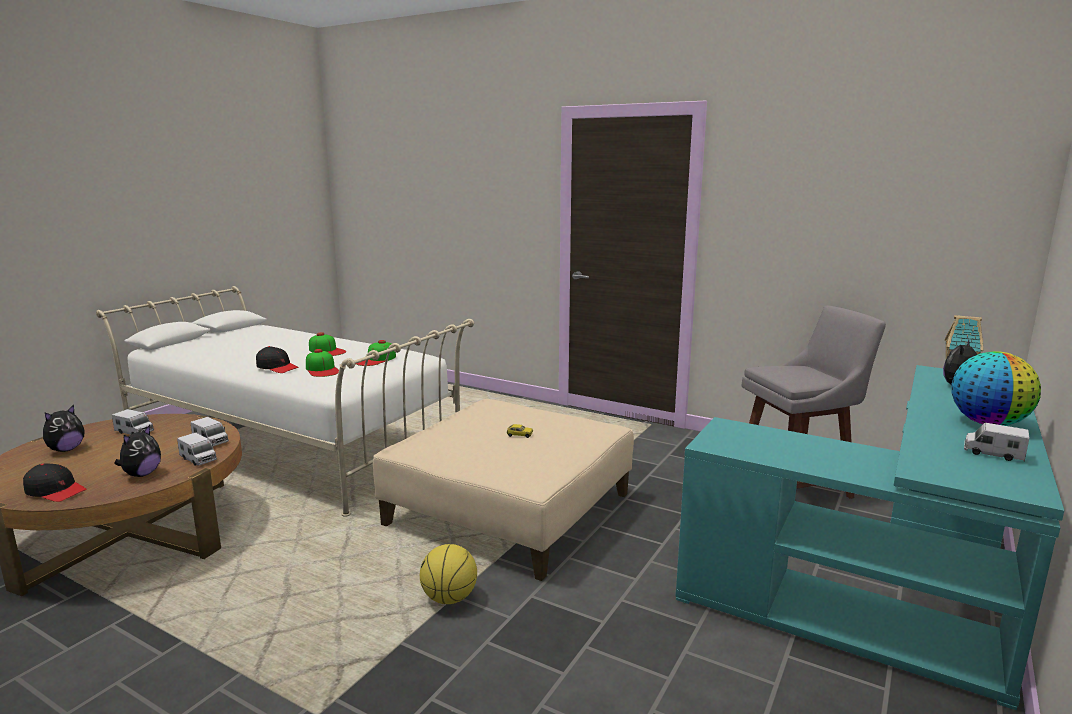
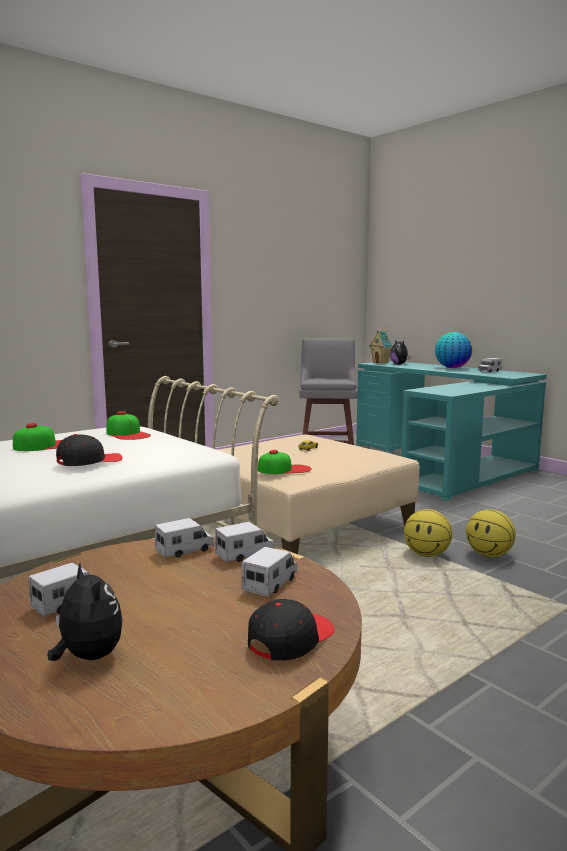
camera: 70 degrees left, 5 degrees down
plush toy [114,425,161,477] -> toy truck [242,547,298,597]
cap [306,349,339,377] -> cap moved to [258,450,312,474]
none -> basketball [466,509,516,557]

